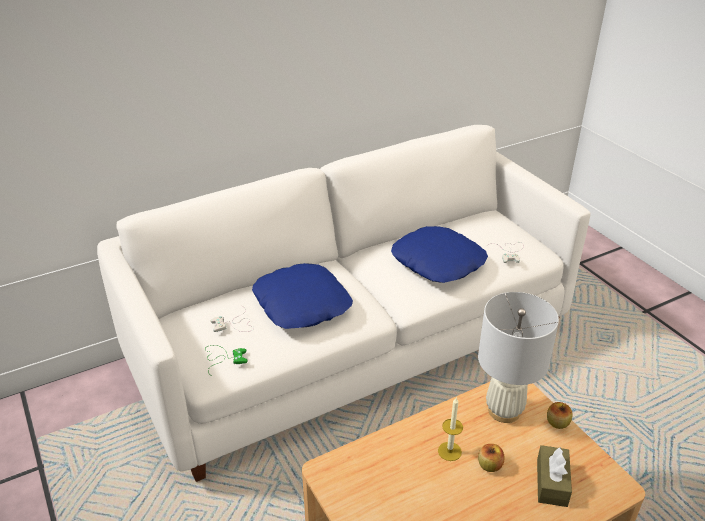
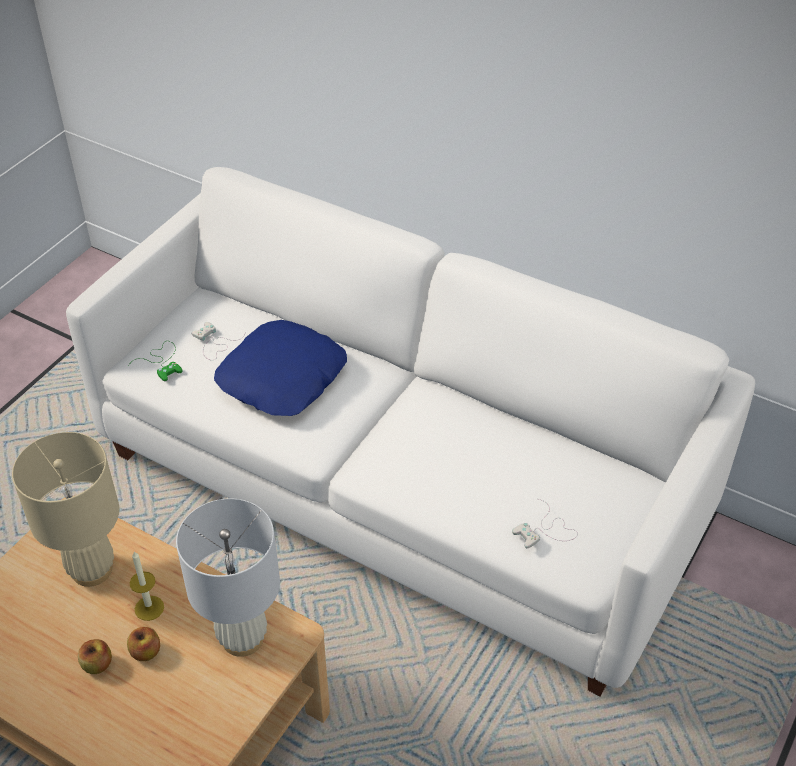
camera: 60 degrees right, 10 degrees up
blue pillow [391,226,488,283] -> none
brown tissue box [537,445,572,507] -> none
apple [547,402,572,429] -> apple moved to [78,639,112,674]
none -> beige table lamp [12,432,119,587]

